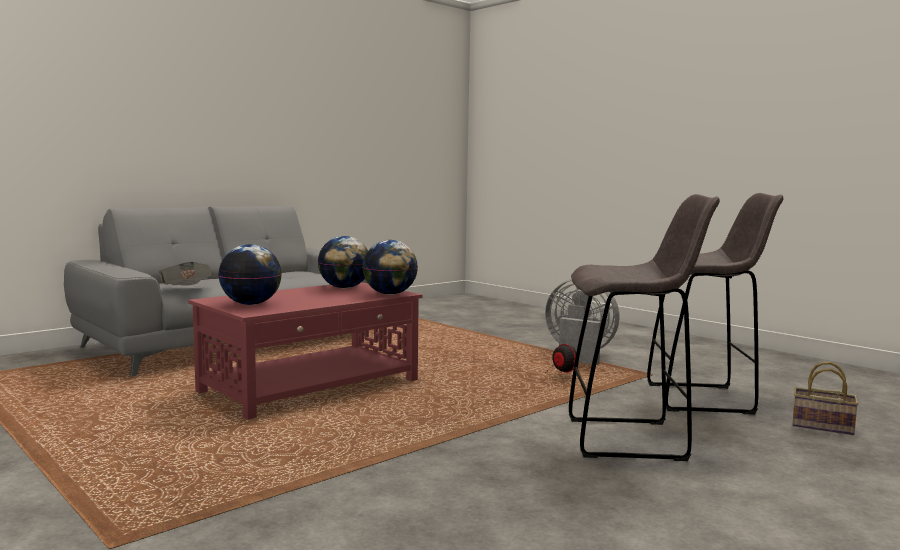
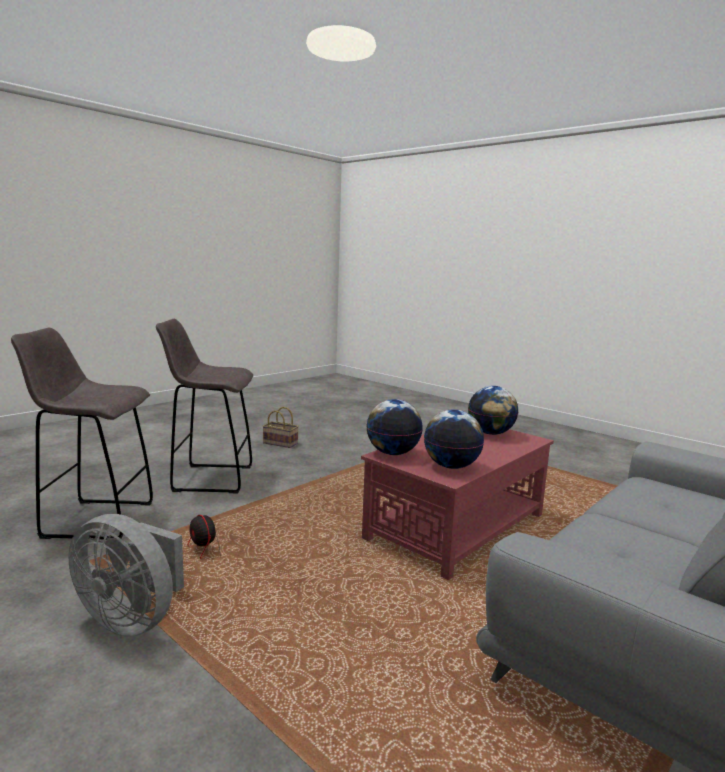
camera: 175 degrees right, 5 degrees up
newspaper [159,262,213,286] -> none
basket [792,362,859,435] -> basket moved to [263,407,299,448]

